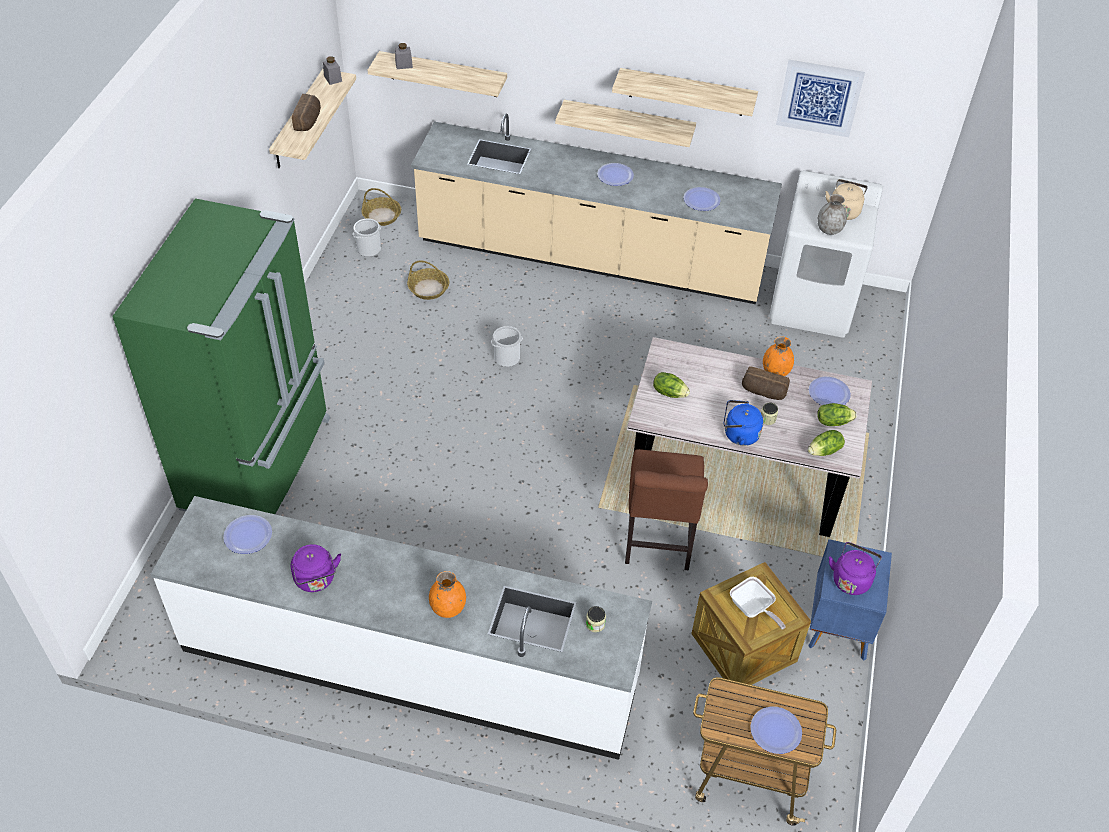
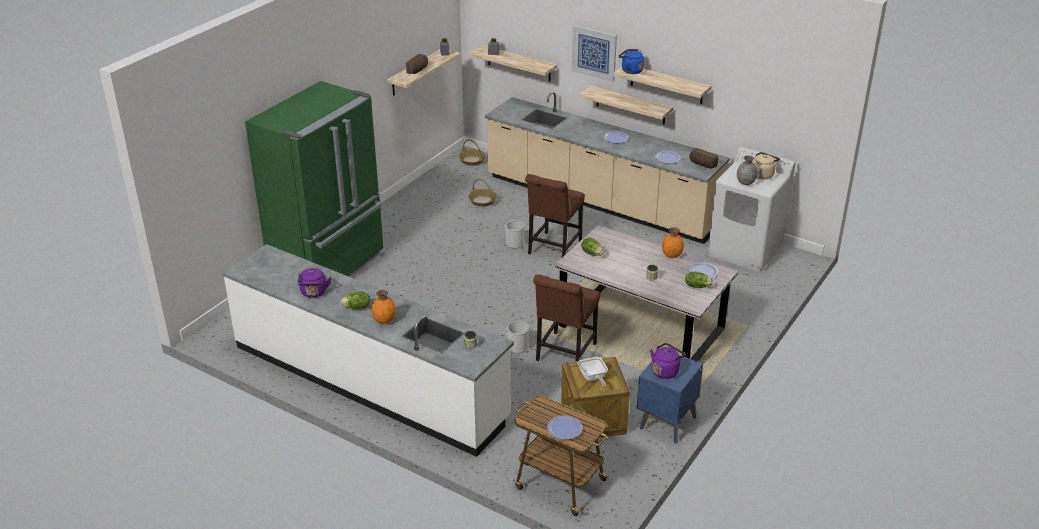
camera: 20 degrees right, 15 degrees down
plate [223,515,272,554] -> none
bucket [353,219,381,257] -> bucket moved to [505,321,531,353]
blue kettle [724,400,763,446] -> blue kettle moved to [619,49,644,74]
bread [742,366,790,400] -> bread moved to [689,148,718,168]
picture [776,60,865,137] -> picture moved to [572,25,617,82]
lettuce [808,430,845,456] -> lettuce moved to [340,292,370,309]
none -> brown chair [525,174,585,257]

